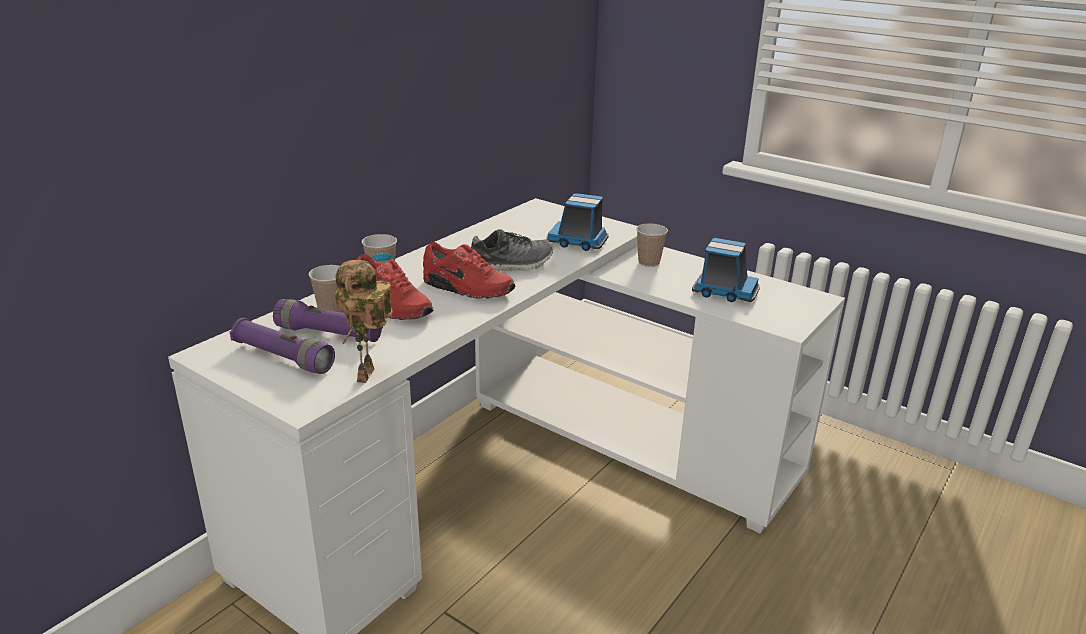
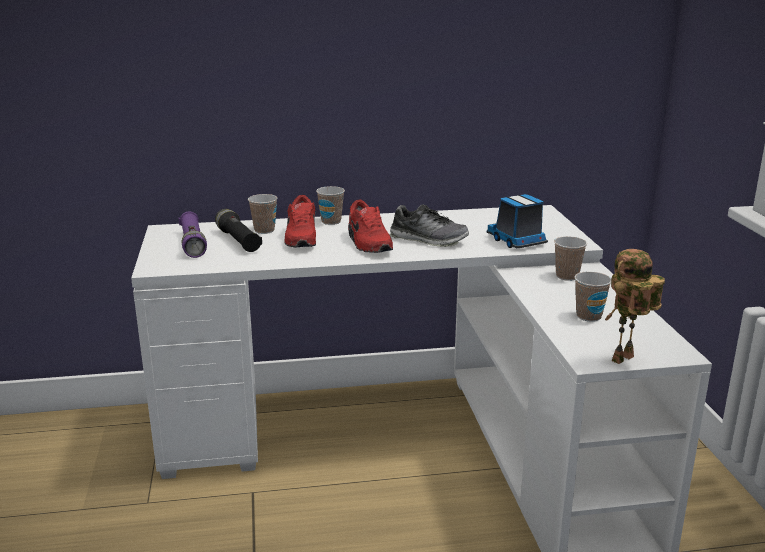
camera: 45 degrees right, 5 degrees down
purple flashlight [273,299,383,342] -> black flashlight [215,209,262,252]
toy robot [335,260,393,383] -> toy robot moved to [605,249,665,364]
toy truck [692,238,760,302] -> cup [574,272,611,322]

